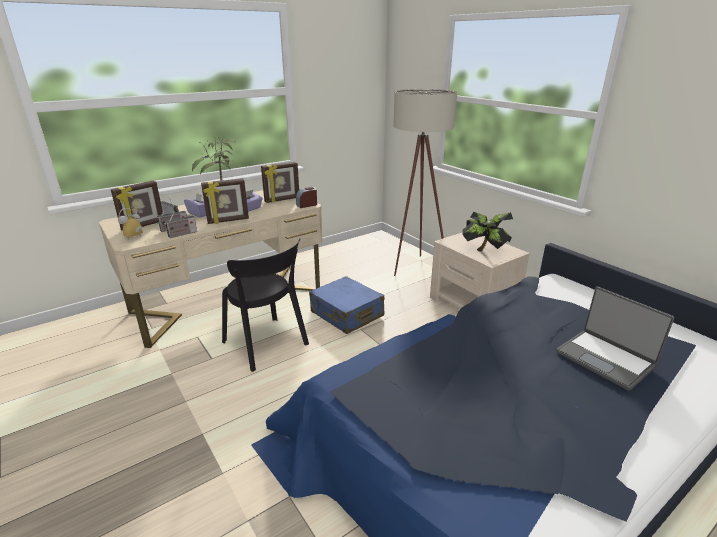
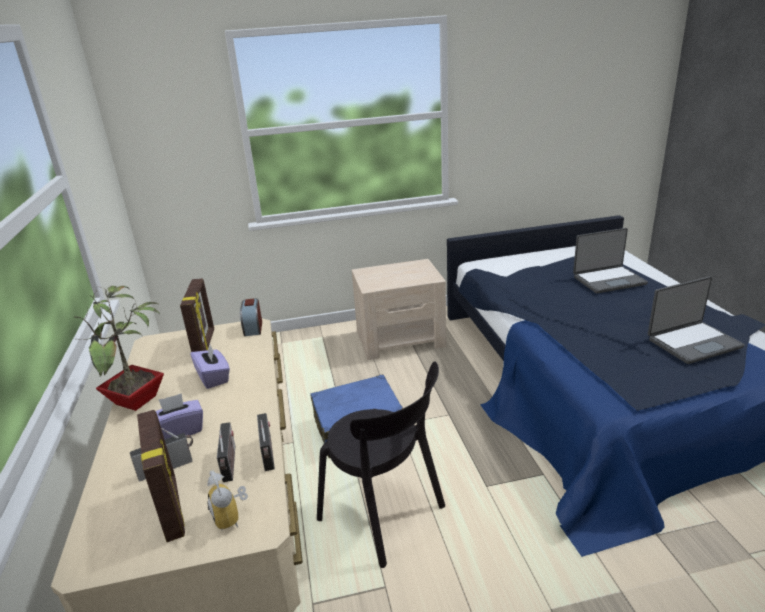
camera: 65 degrees left, 0 degrees up
picture frame [201,178,249,224] -> none
black chair [222,238,309,372] -> black chair turned 60 degrees clockwise [317,361,445,568]
beige floor lamp [393,89,457,276] -> none
potted plant [462,212,513,251] -> none
none -> laptop [648,276,745,364]

